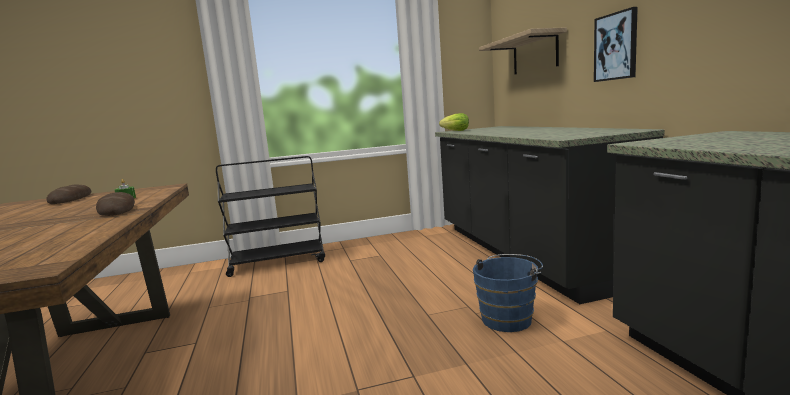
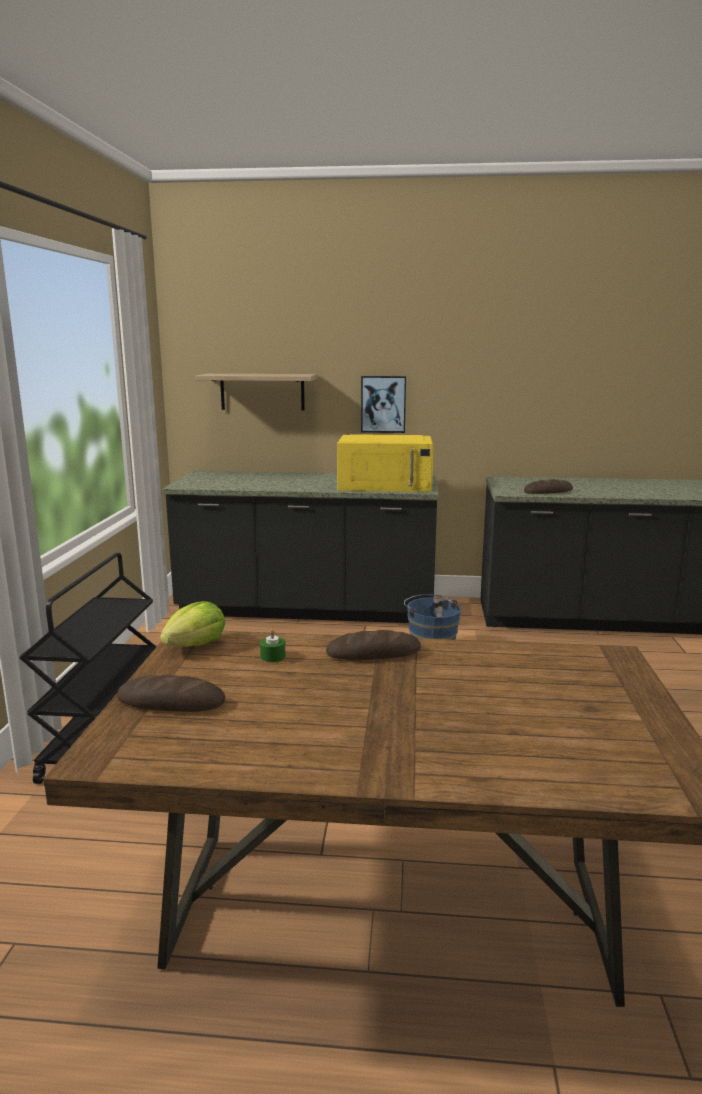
camera: 70 degrees left, 5 degrees up
lettuce [439,113,469,131] -> lettuce moved to [160,601,225,647]
none -> yellow microwave [337,434,434,492]
none -> bread [524,479,573,494]

